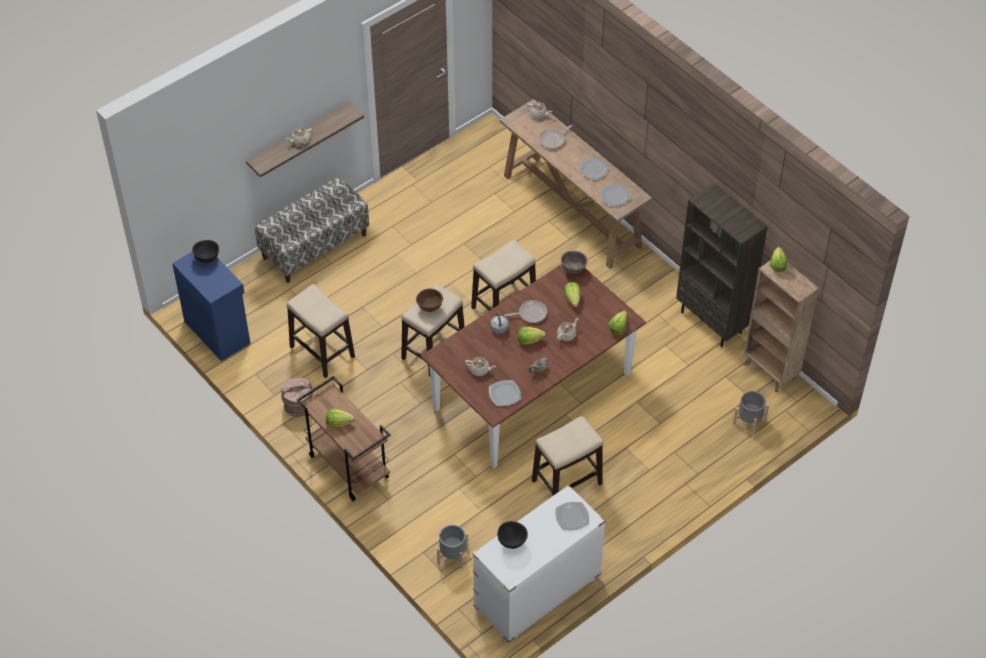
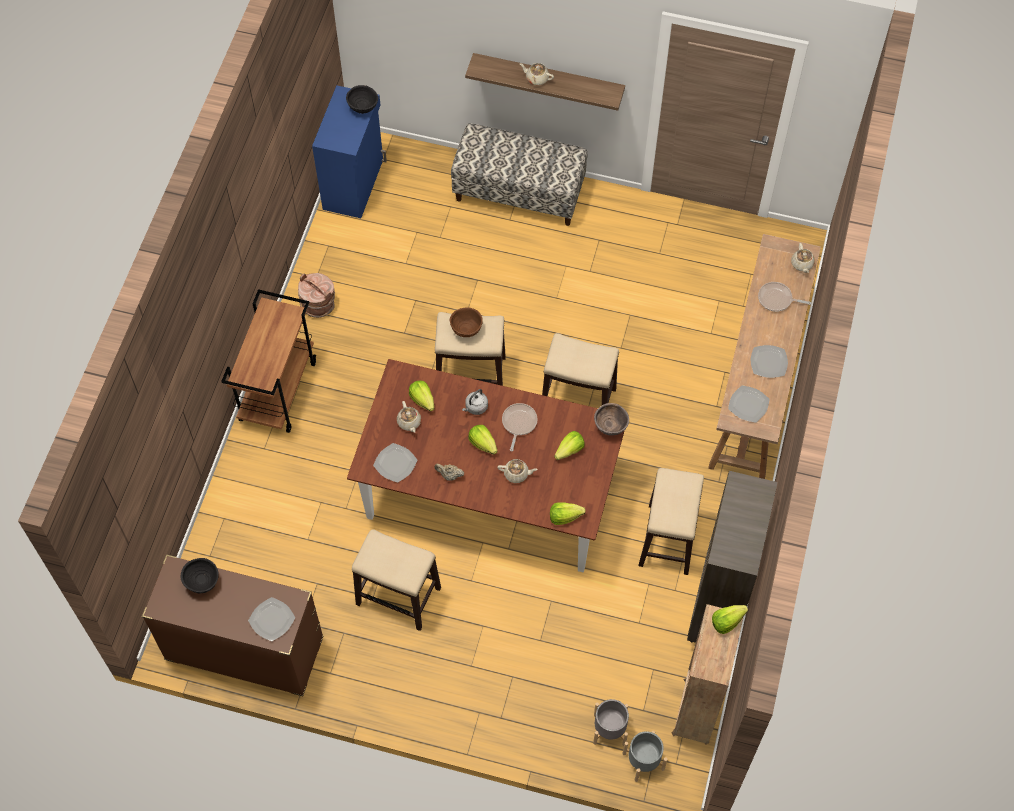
camera: 55 degrees right, 10 degrees up
stool [287,284,355,378] -> stool moved to [639,468,704,575]
lettuce [326,409,355,427] -> lettuce moved to [409,381,434,411]
grey planter [437,525,468,569] -> grey planter moved to [622,731,668,782]
white dresser [472,484,606,644] -> brown dresser [142,554,323,696]
frying pan [504,300,547,323] -> frying pan turned 120 degrees counterclockwise [502,403,538,451]

